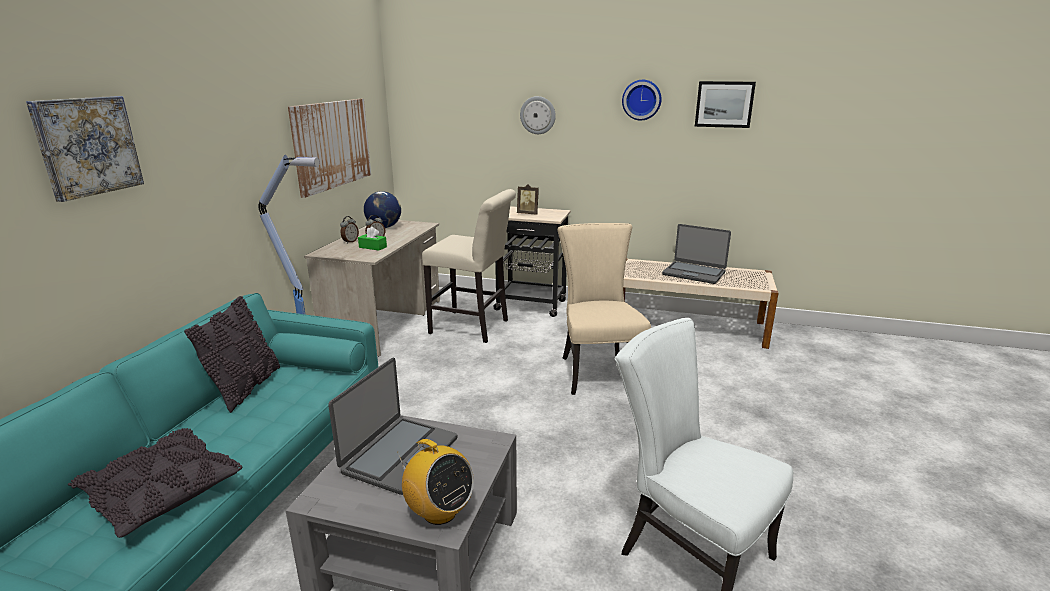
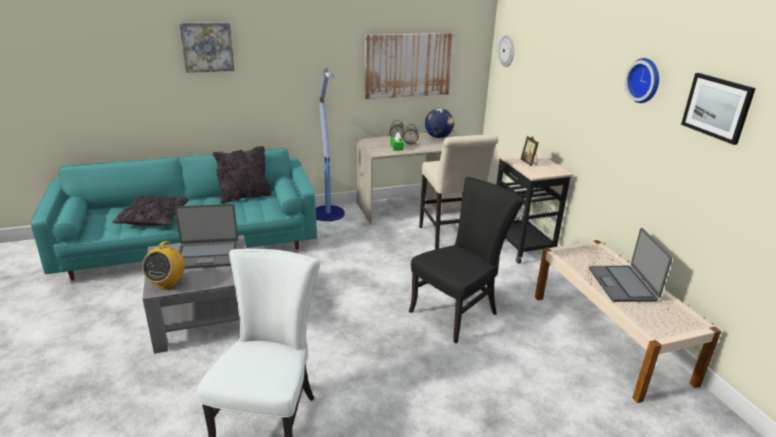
camera: 55 degrees right, 5 degrees up
wall clock [520,96,556,134] -> wall clock moved to [498,35,514,67]
beige chair [558,223,651,395] -> black chair [409,177,524,343]

